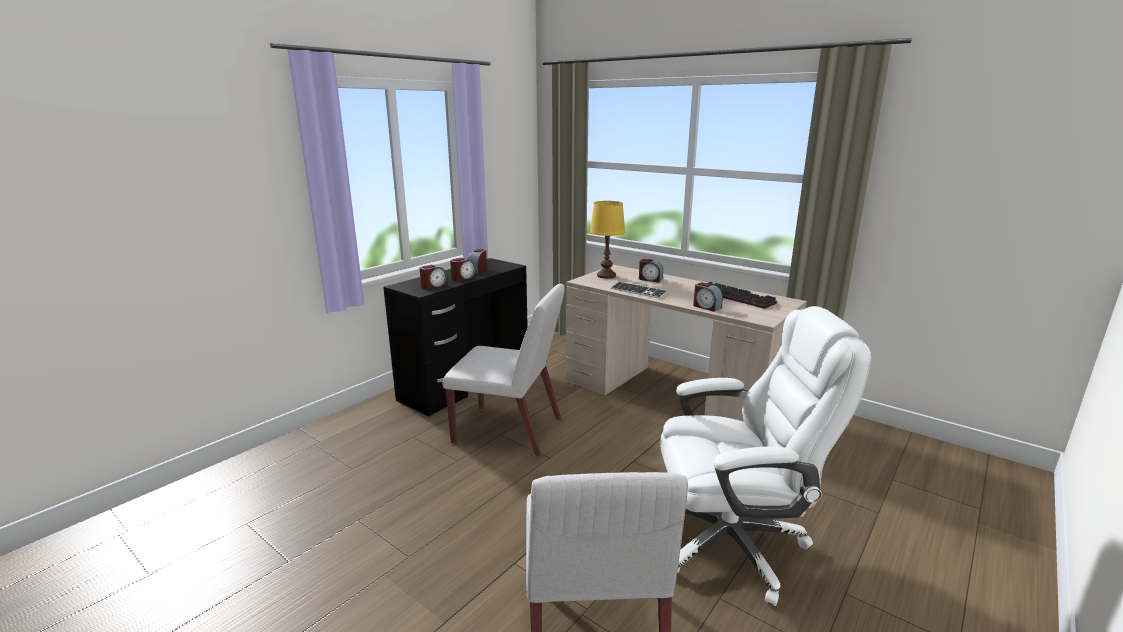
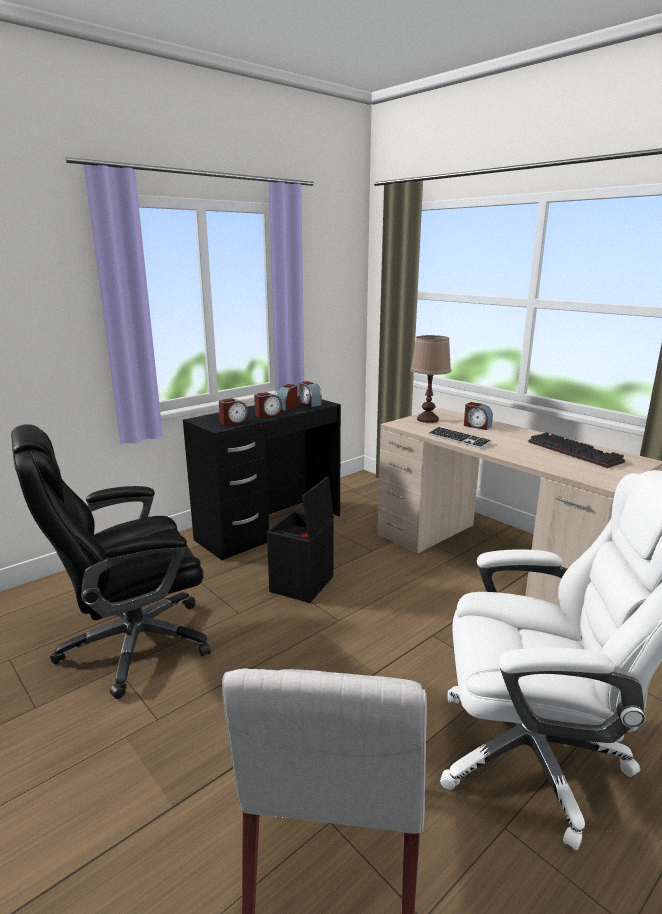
camera: 10 degrees right, 0 degrees up
white chair [443,284,565,457] -> black storage box [267,476,334,603]
yellow table lamp [590,201,626,279] -> brown table lamp [410,335,451,423]
alarm clock [693,282,723,312] -> alarm clock moved to [299,381,322,407]
none -> black office chair [11,424,211,699]

